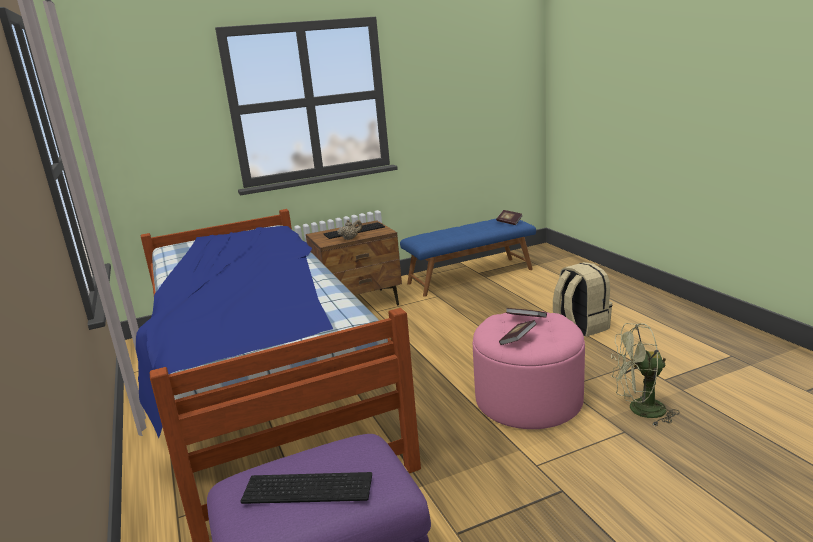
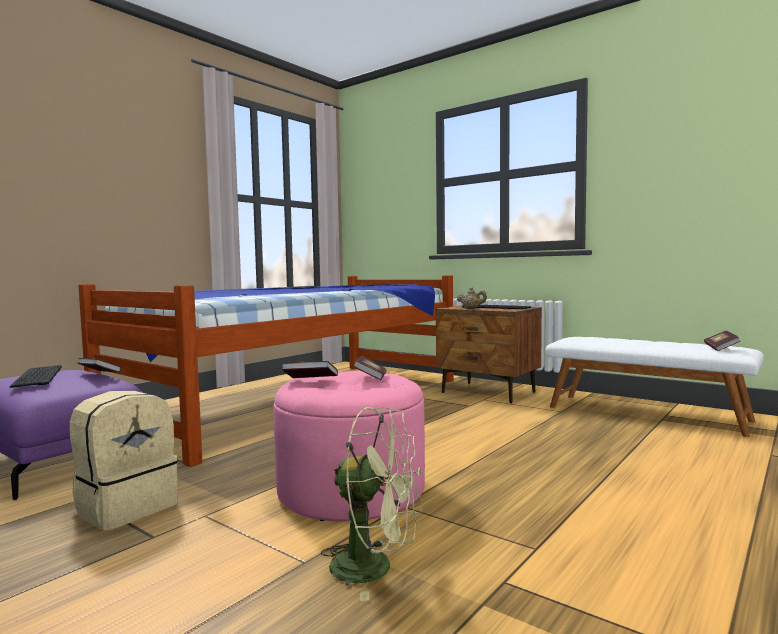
camera: 60 degrees right, 15 degrees down
blue bench [400,218,536,297] -> white bench [545,337,764,437]
beige backpack [553,262,612,337] -> beige backpack moved to [70,391,178,530]
green fan [611,323,680,427] -> green fan turned 135 degrees clockwise [321,407,422,601]
none -> book [77,358,121,372]

